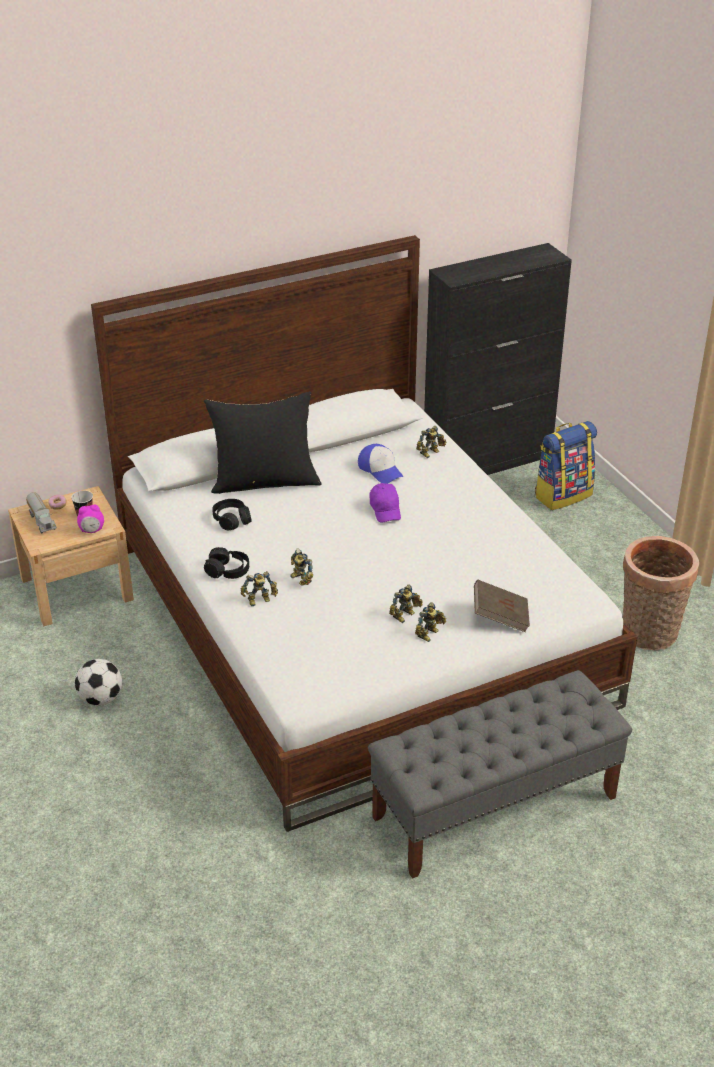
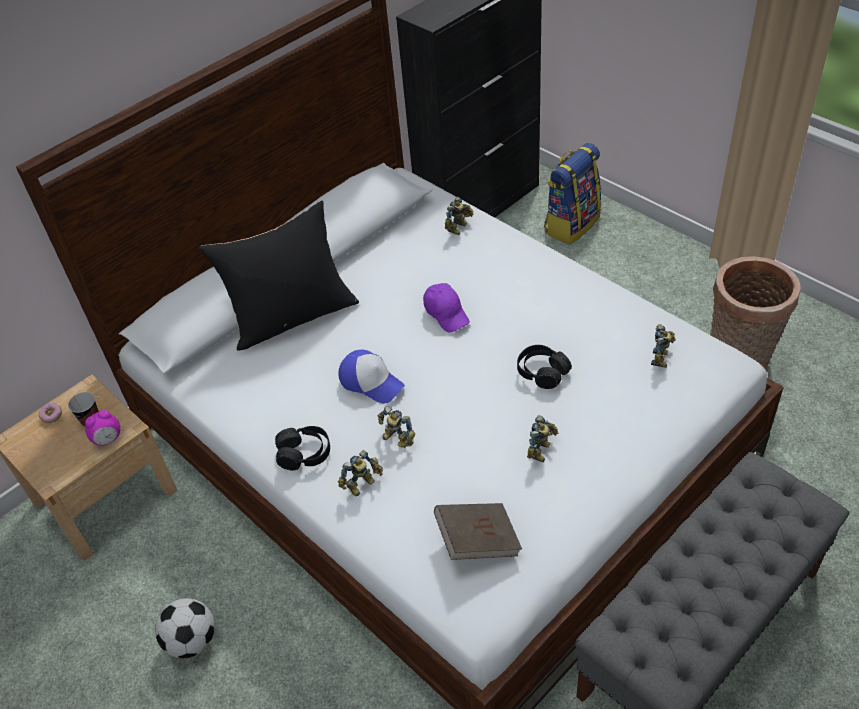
camera: 15 degrees left, 10 degrees up
toy truck [26,492,57,533] -> none
black headphones [212,499,252,530] -> black headphones moved to [517,345,572,389]
cap [358,444,403,484] -> cap moved to [338,350,405,404]
toy robot [415,602,446,642] -> toy robot moved to [651,324,676,368]
brown book [474,580,530,632] -> brown book moved to [434,503,522,560]

